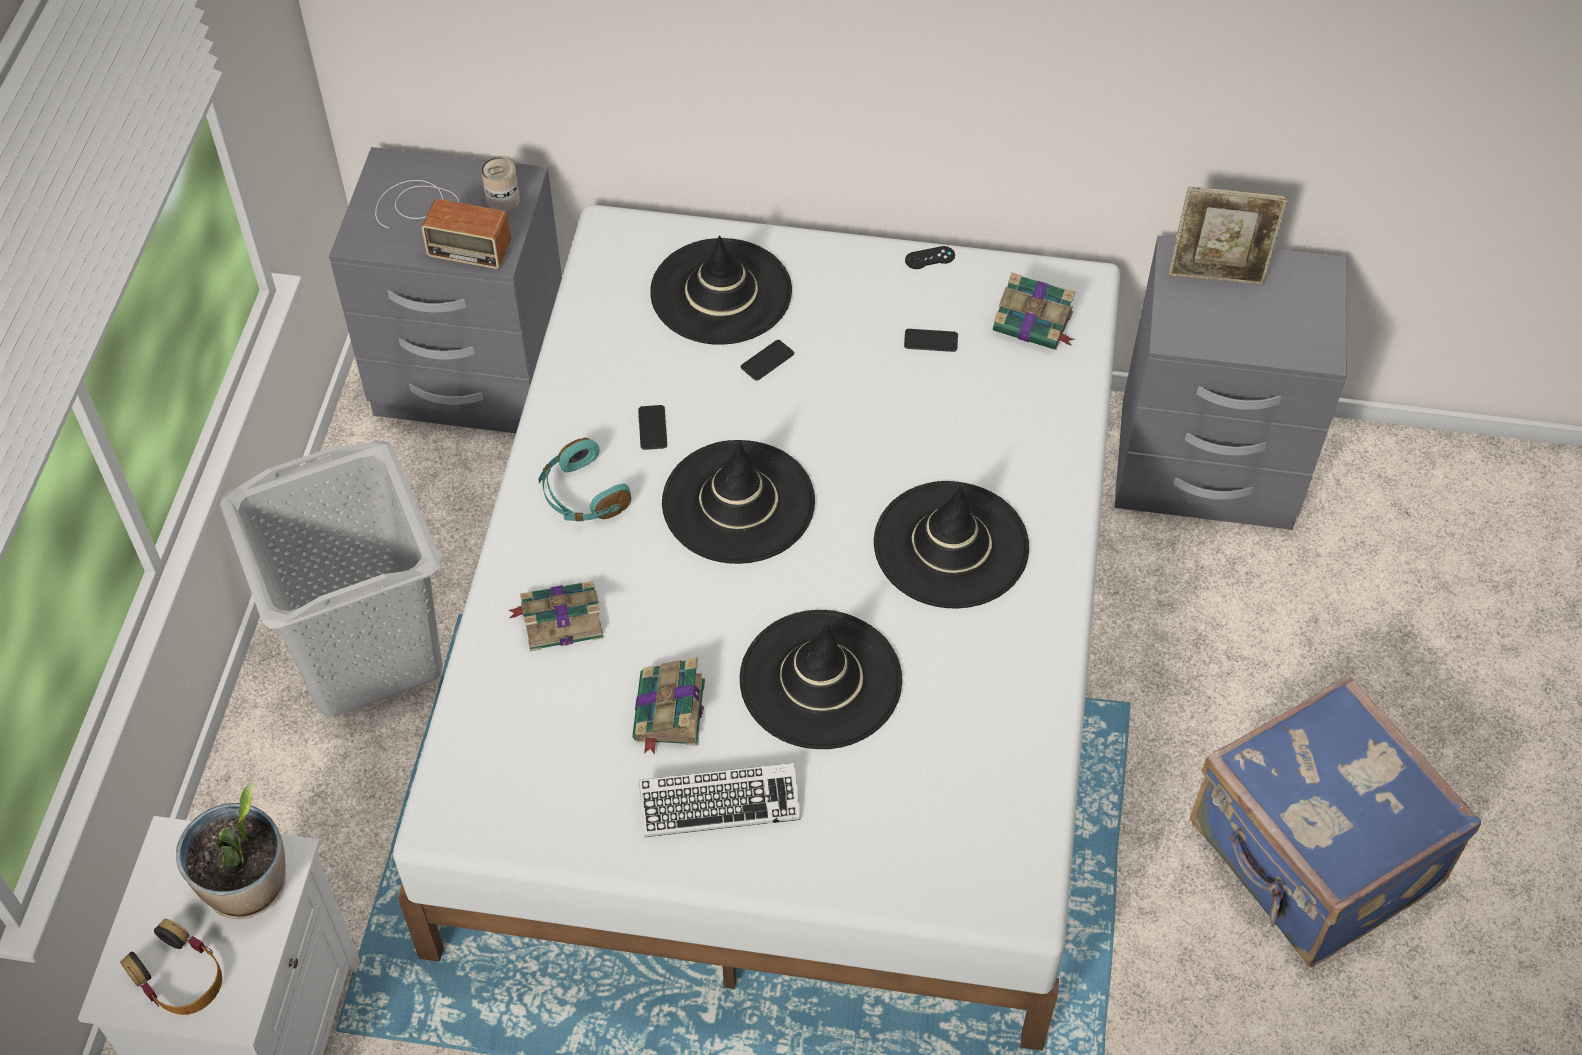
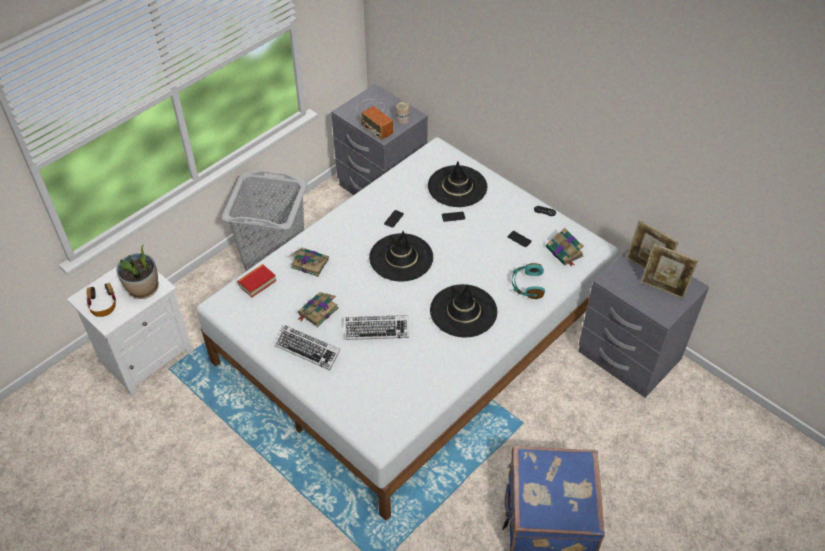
camera: 35 degrees right, 5 degrees down
turquoise headphones [538,438,631,521] -> turquoise headphones moved to [512,263,545,299]
black hat [740,610,902,749] -> keyboard [345,315,409,340]
none -> book [237,264,277,297]
none -> picture frame [641,243,699,299]

